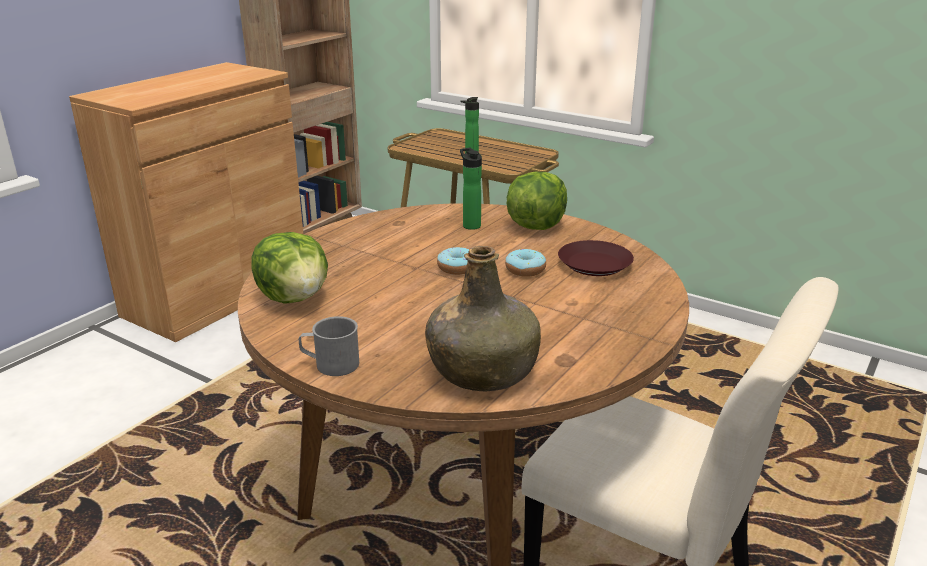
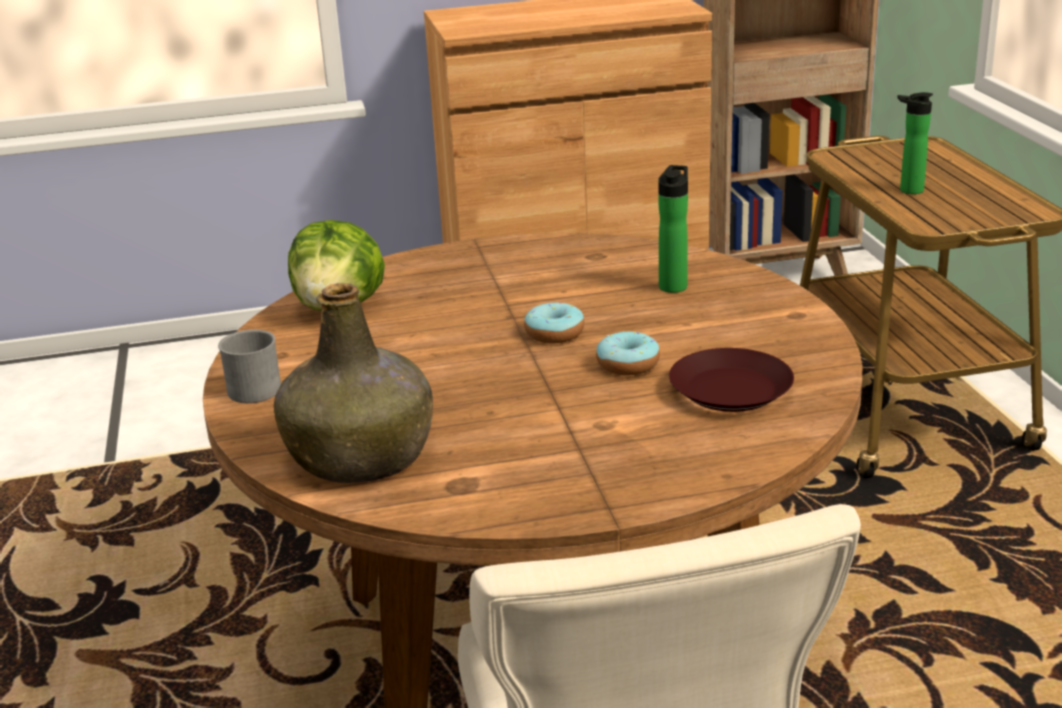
camera: 45 degrees right, 0 degrees up
lettuce [506,172,567,230] -> none

